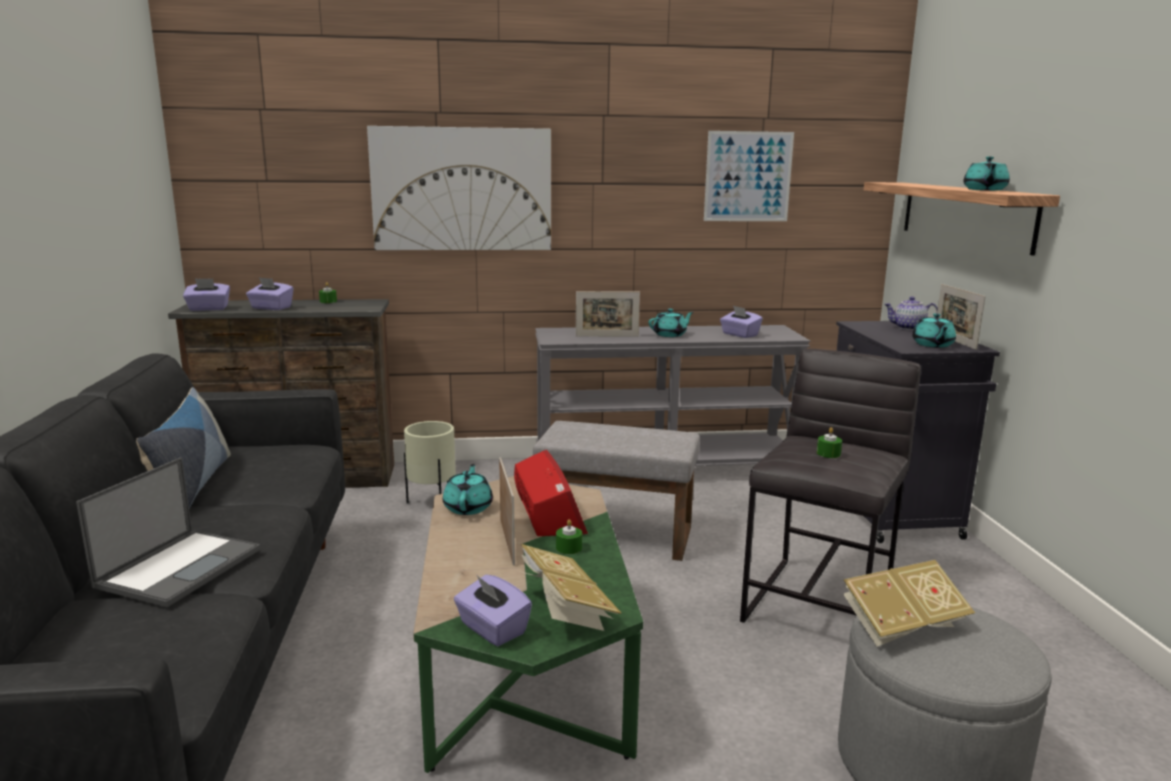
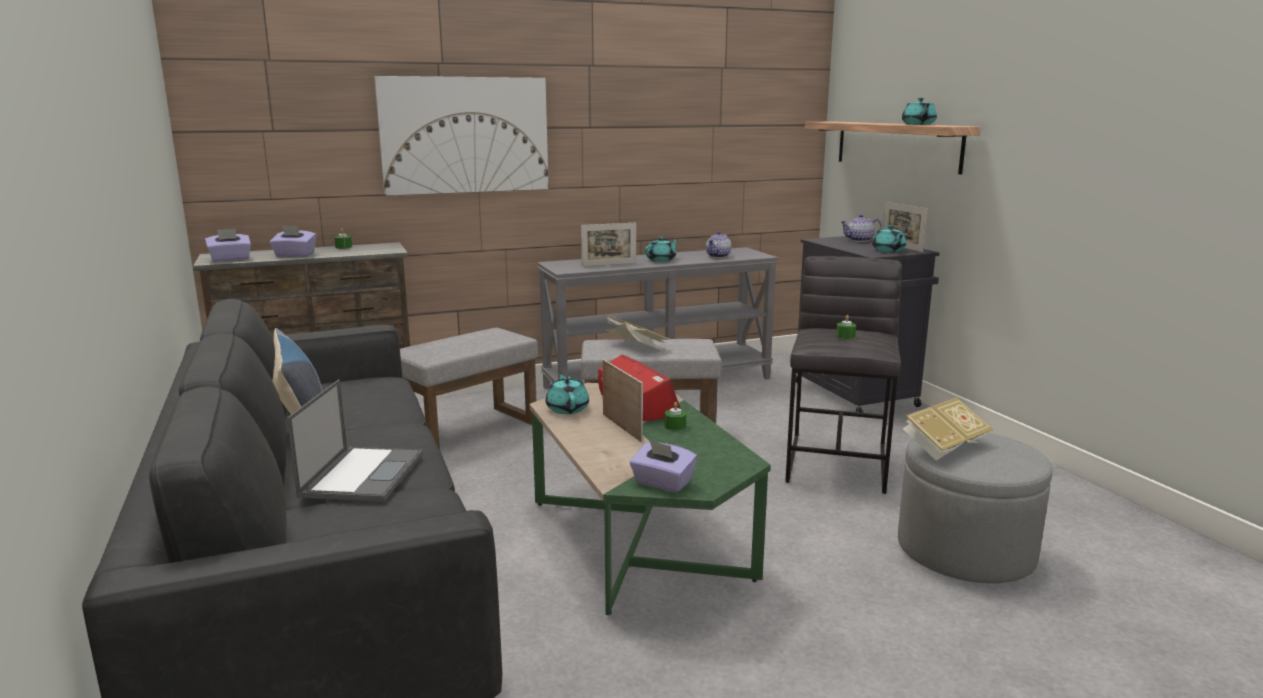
camera: 15 degrees left, 0 degrees up
beige planter [404,421,456,503] -> grey ottoman [400,328,538,450]
book [520,544,622,631] -> book moved to [605,316,670,350]
picture [704,131,794,221] -> none
purple tissue box [720,306,763,338] -> teapot [706,231,731,258]

